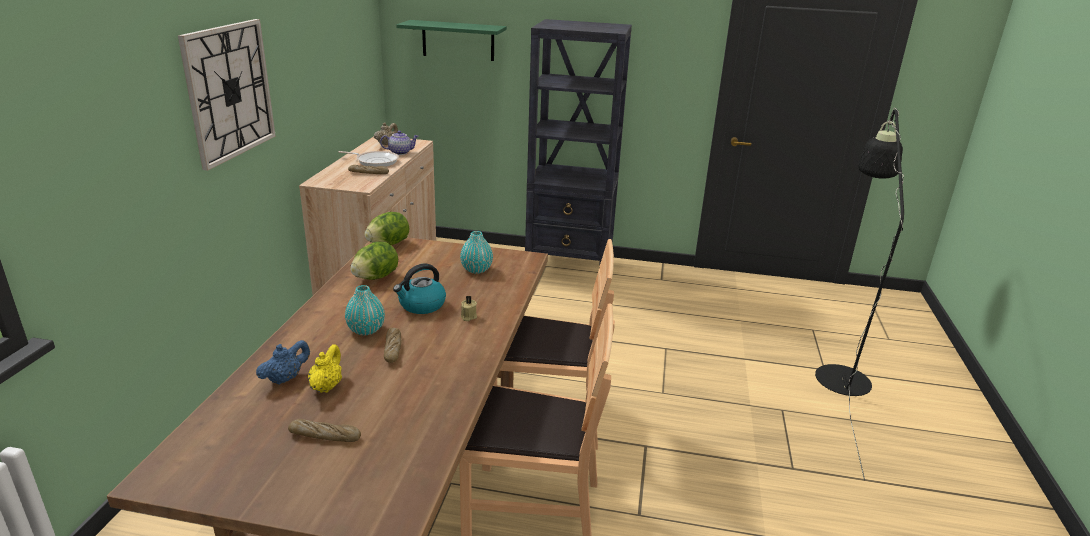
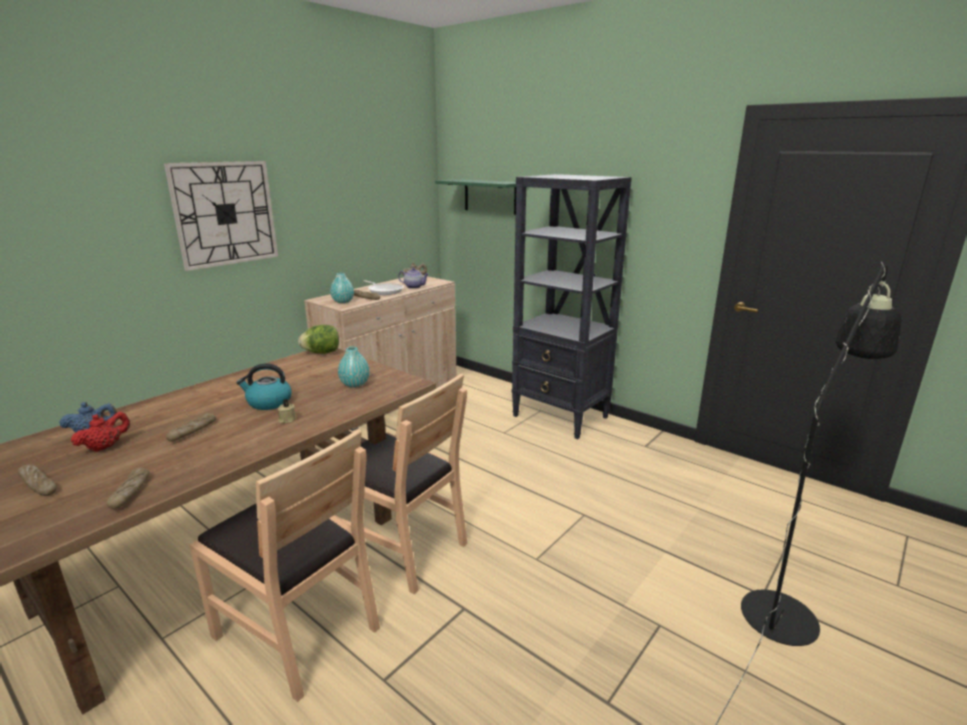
camera: 30 degrees right, 5 degrees down
yellow teapot [308,344,342,393] -> red teapot [71,412,130,452]
turquoise vase [345,285,385,335] -> turquoise vase moved to [330,273,354,303]
lettuce [350,242,398,280] -> none
none -> bread [107,468,150,509]

